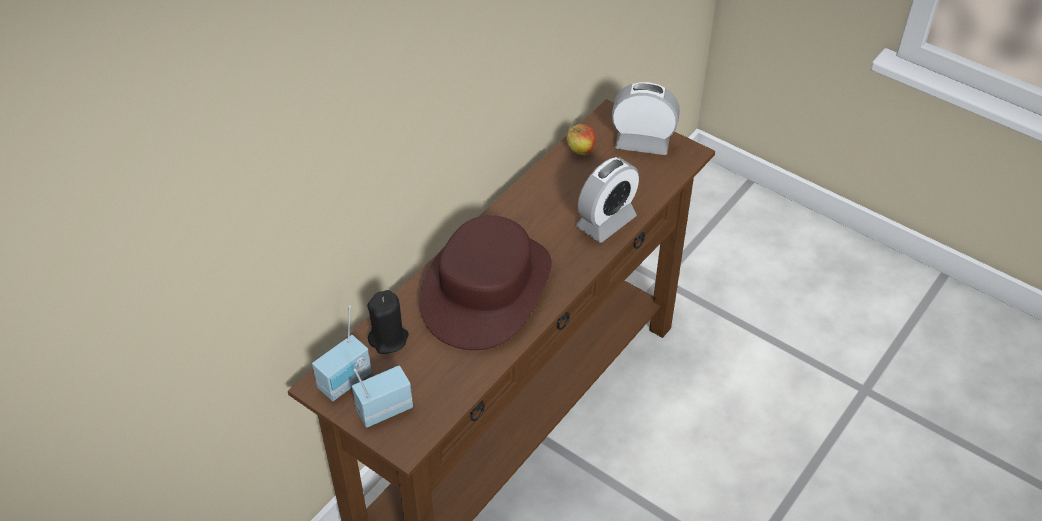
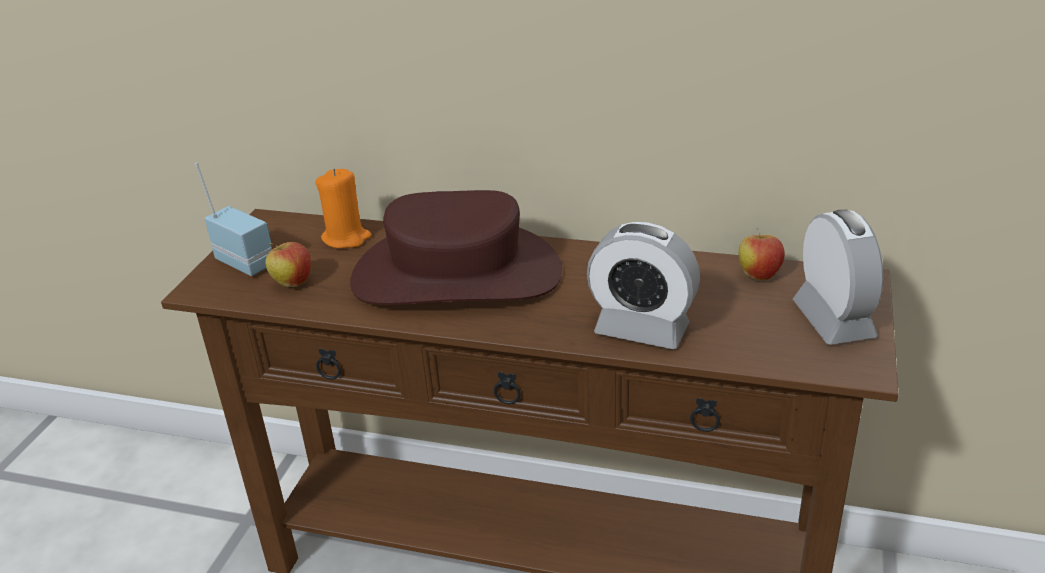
camera: 70 degrees right, 15 degrees down
radio [312,306,372,401] -> none
black candle [367,290,408,354] -> orange candle [315,169,372,248]
none -> apple [265,242,311,287]

